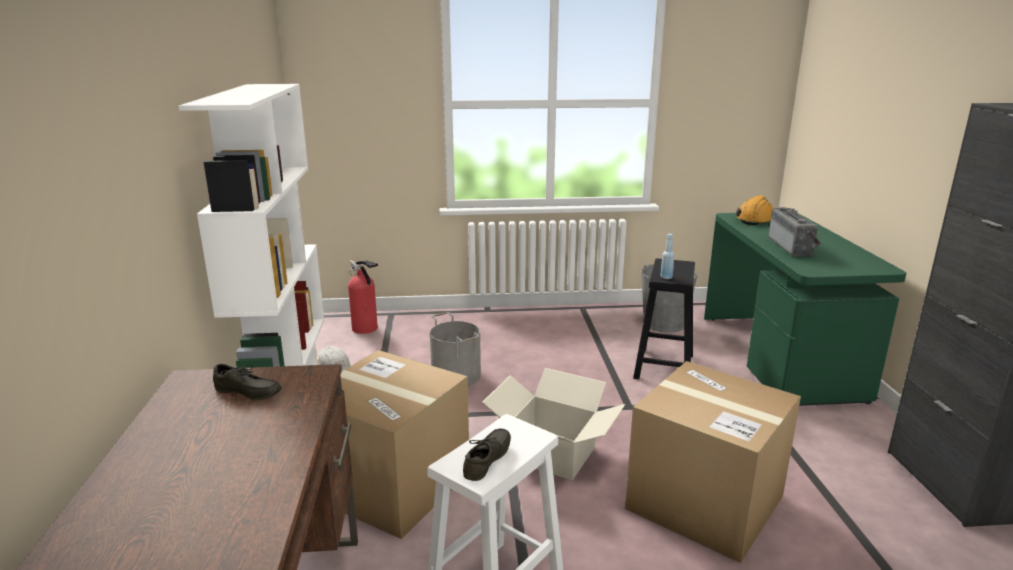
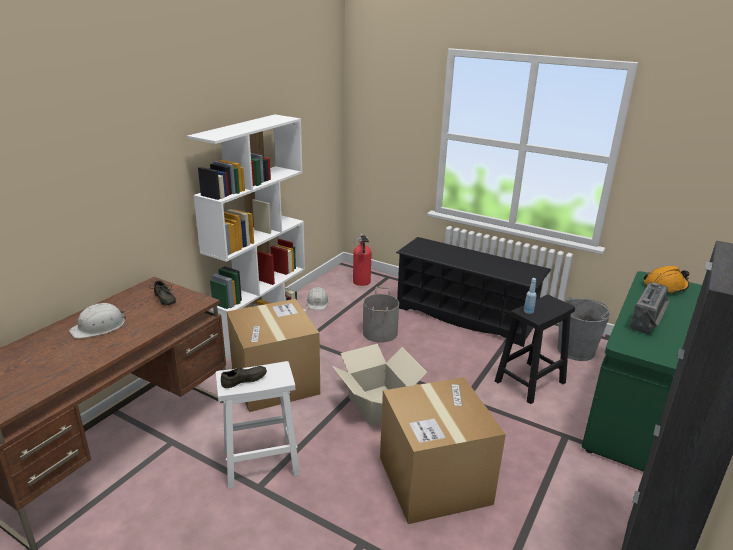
camera: 35 degrees right, 5 degrees up
none -> white hard hat [69,303,126,339]
none -> black shoe rack [396,237,551,347]

